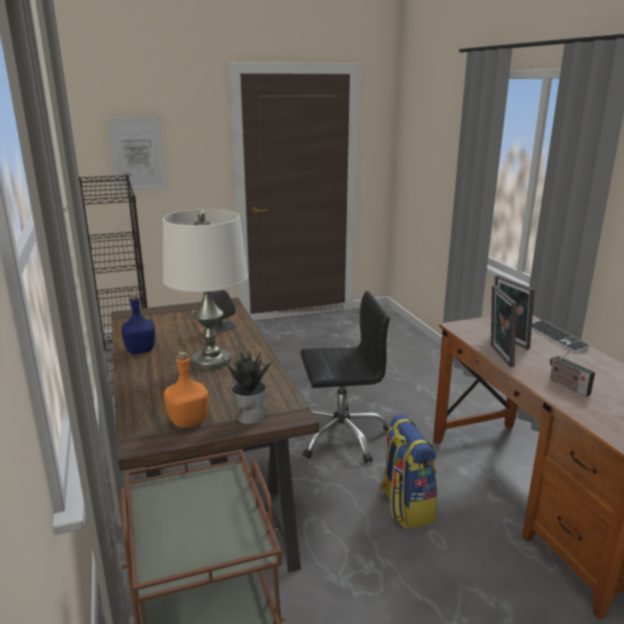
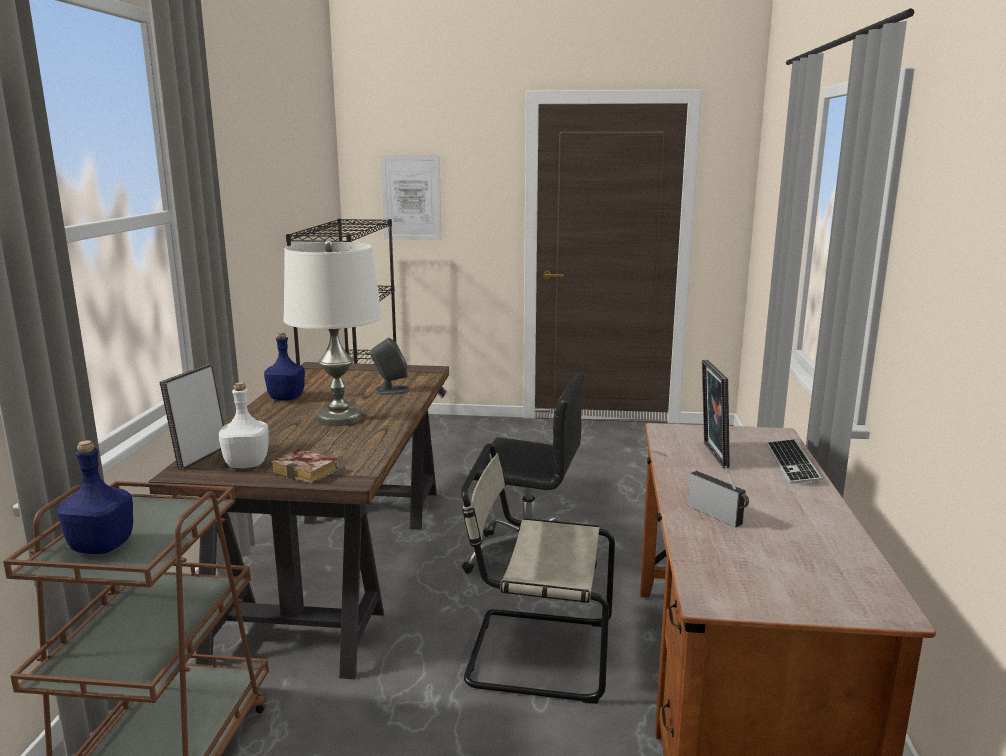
camera: 25 degrees right, 5 degrees down
orange bottle [163,351,208,428] -> white bottle [219,382,269,468]
potted plant [222,348,274,424] -> book [271,449,339,484]
backpack [378,414,437,529] -> beige chair [461,443,615,704]
picture frame [491,285,517,367] -> picture frame moved to [160,364,224,470]
radio [550,350,595,397] -> radio turned 150 degrees clockwise [687,466,749,527]
none -> blue bottle [57,440,133,554]

